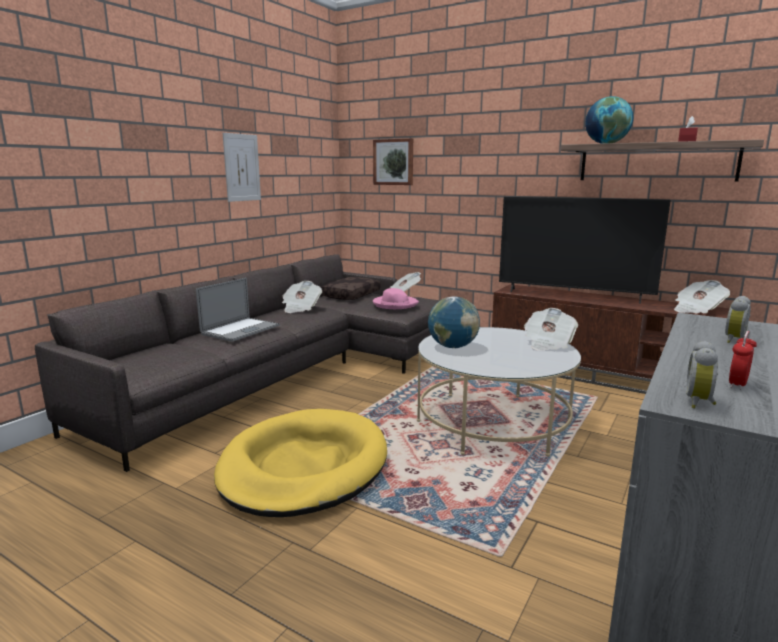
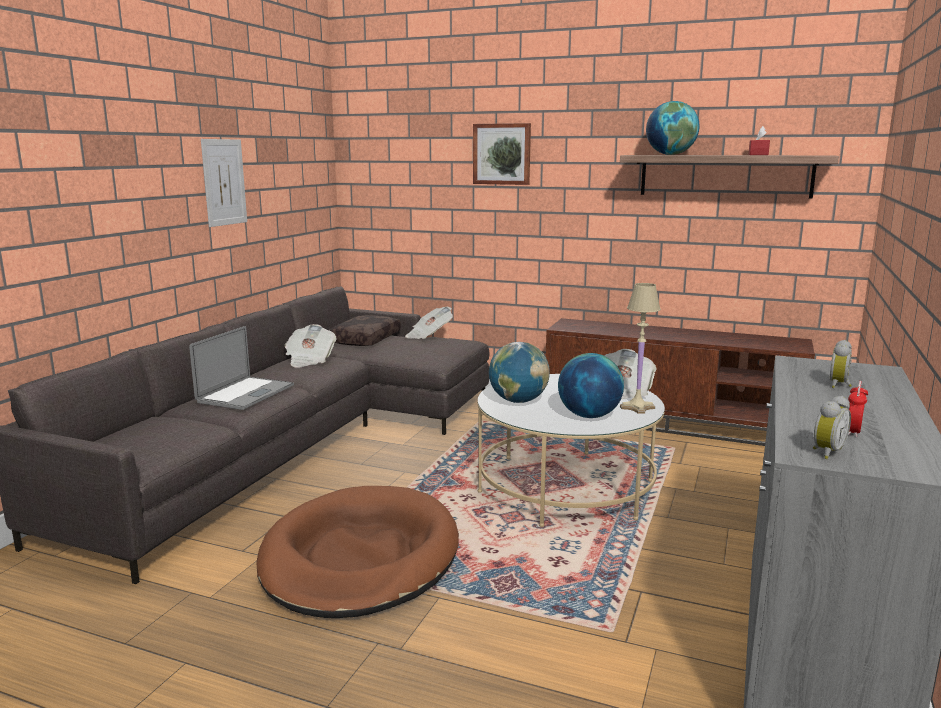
camera: 10 degrees left, 0 degrees up
yellow dog bed [214,409,387,517] -> brown dog bed [256,486,459,618]
picture [373,138,413,185] -> picture moved to [473,123,531,185]
pink hat [373,288,419,309] -> none
television [499,197,671,304] -> none
newspaper [674,280,730,313] -> none
alarm clock [686,341,718,408] -> alarm clock turned 150 degrees counterclockwise [813,396,851,459]
none -> globe [558,353,624,418]
none -> beige table lamp [620,283,661,414]

